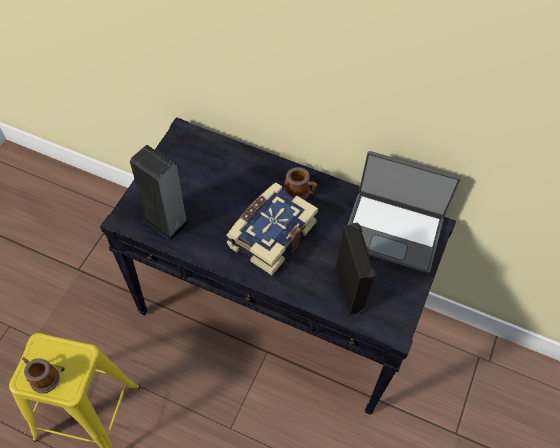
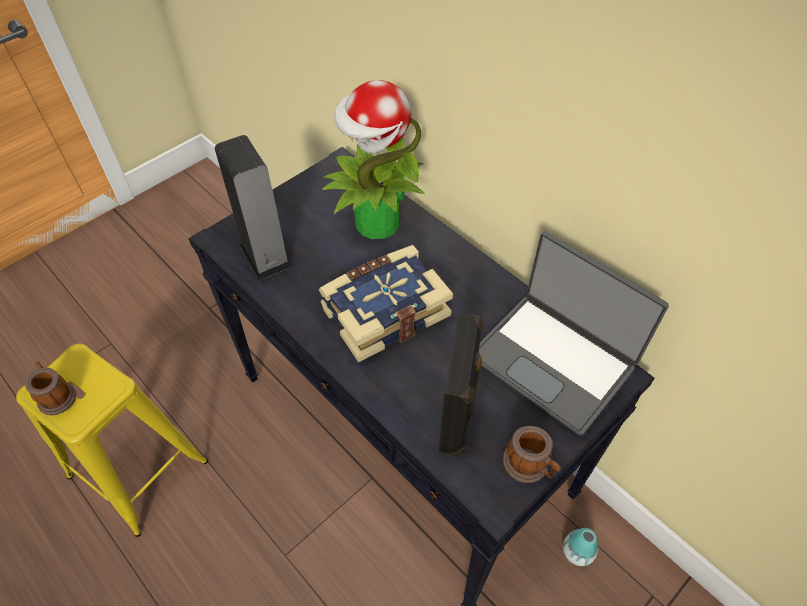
camera: 25 degrees right, 5 degrees down
mug [283,167,317,200] -> mug moved to [503,426,561,483]
none -> potted plant [322,80,425,239]
none -> vase [563,528,598,566]

